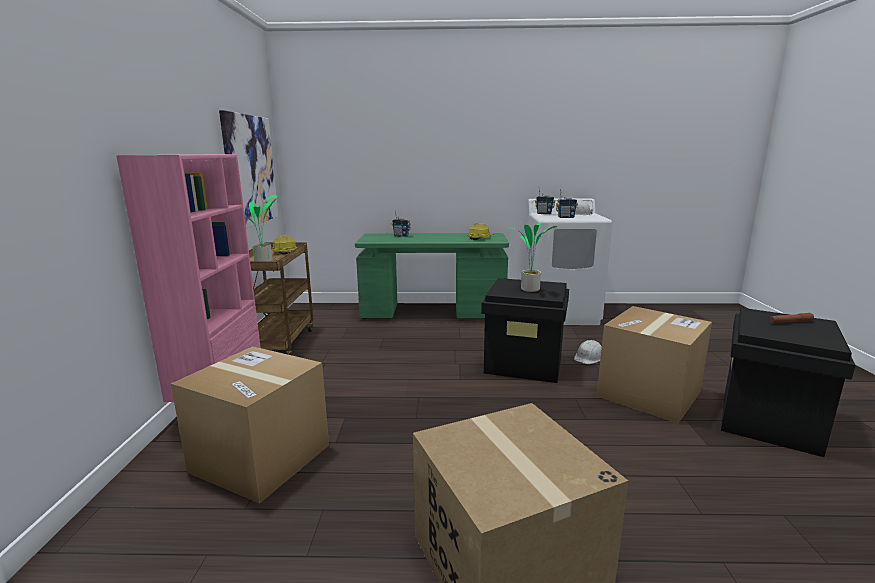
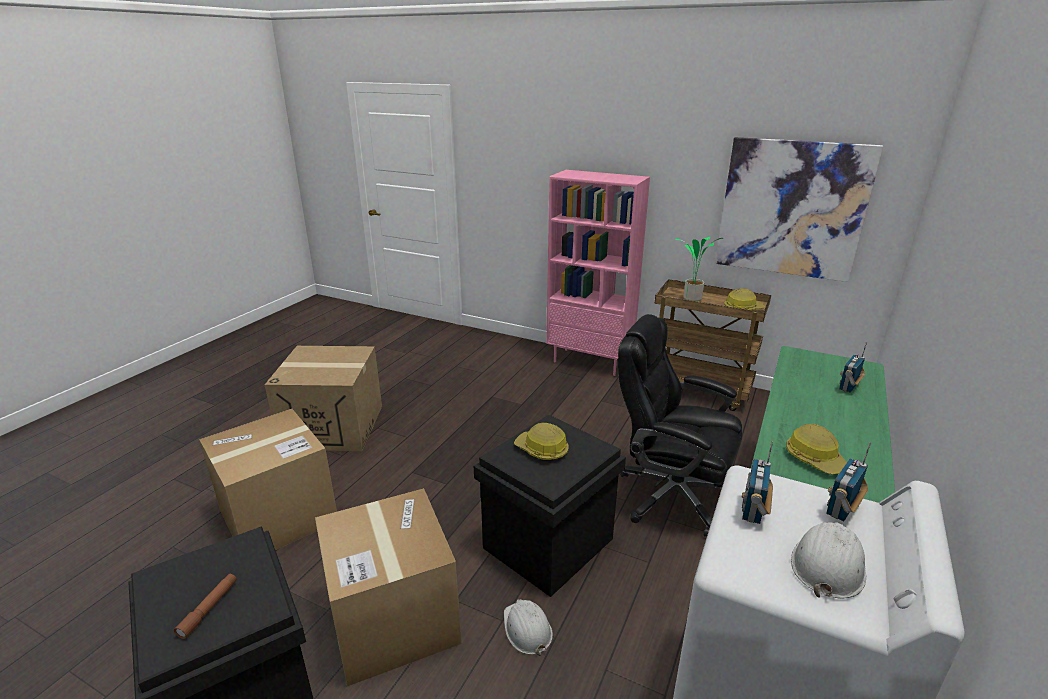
camera: 115 degrees right, 10 degrees up
cardboard box [171,346,329,503] -> cardboard box moved to [199,409,337,550]
potted plant [507,222,558,292] -> hard hat [514,423,569,460]
none -> black office chair [618,314,742,537]

